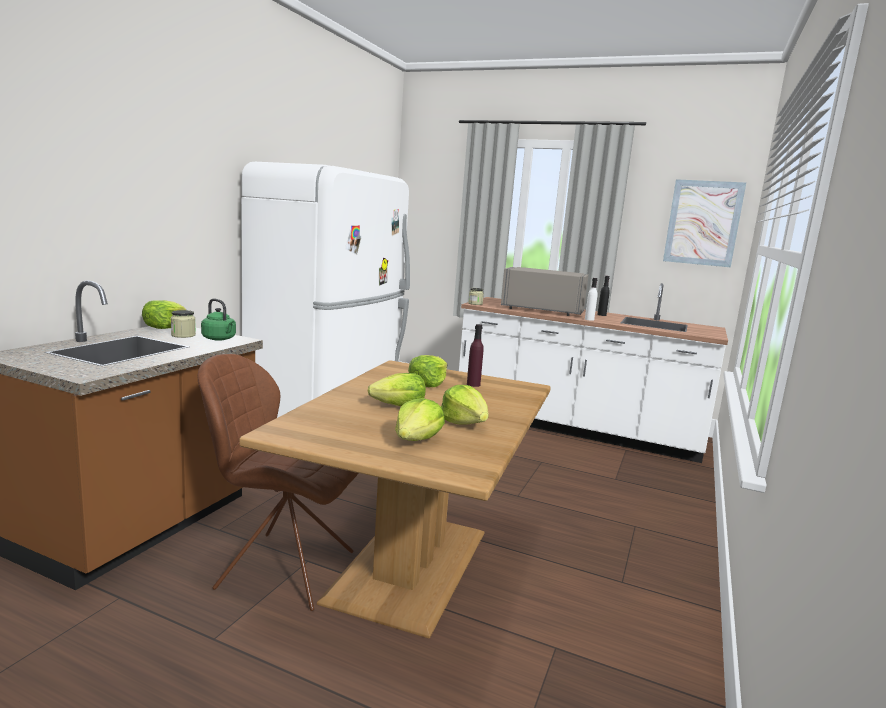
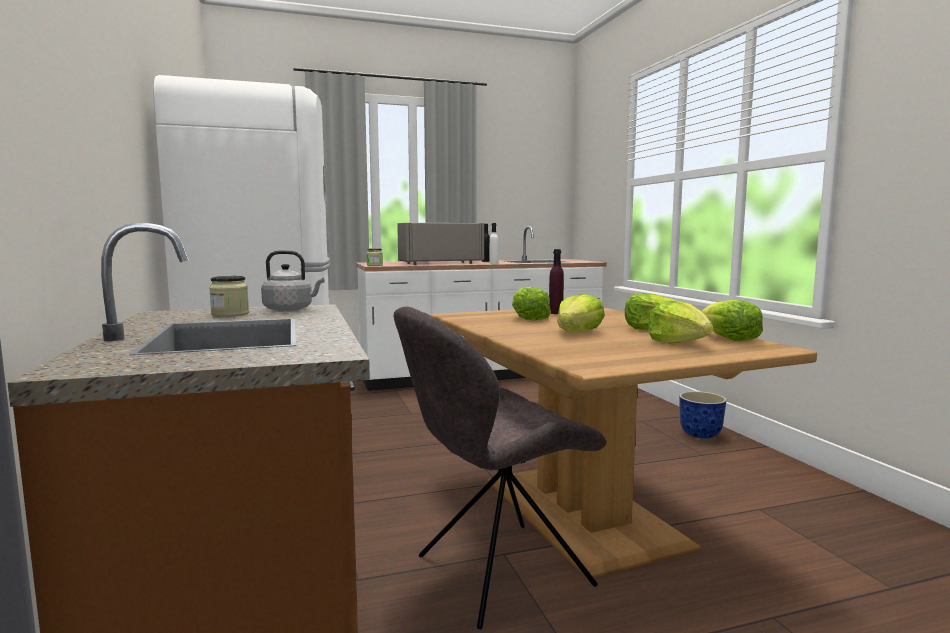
camera: 40 degrees left, 5 degrees down
lettuce [142,300,186,329] -> lettuce moved to [702,300,763,341]
brown chair [197,354,358,611] -> grey chair [394,307,607,629]
green kettle [201,299,236,341] -> grey kettle [261,250,324,312]
picture [663,179,746,267] -> none
none -> planter [679,391,727,439]

